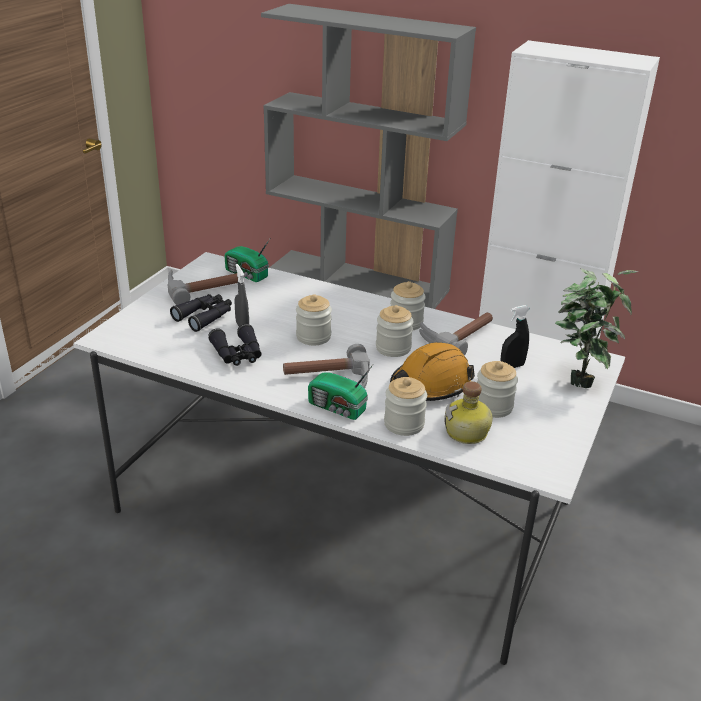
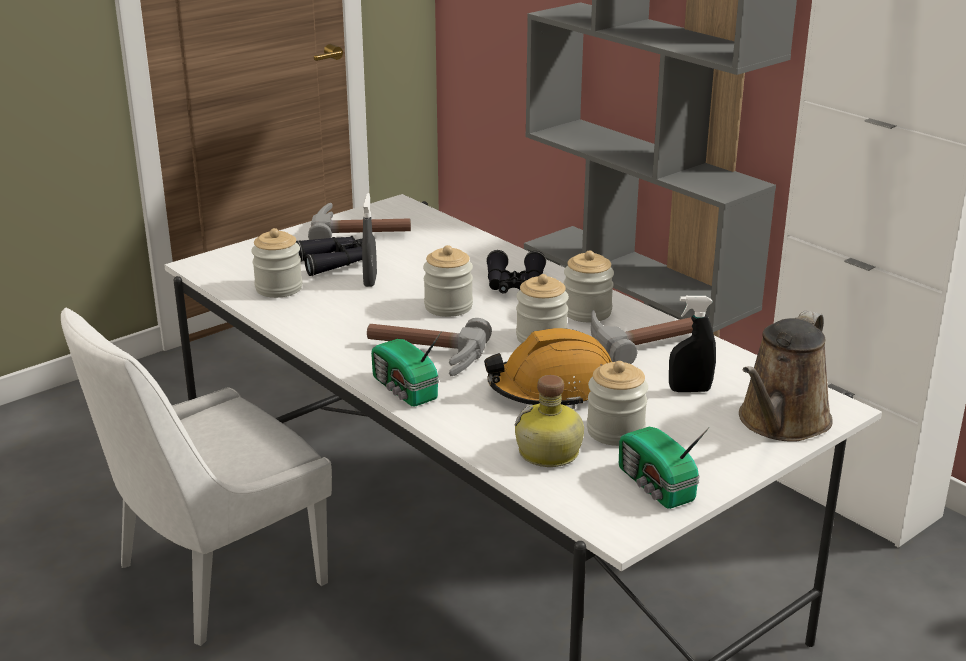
camera: 25 degrees right, 5 degrees down
black binoculars [208,324,262,366] -> black binoculars moved to [486,250,546,294]
radio [224,237,271,282] -> radio moved to [619,427,709,509]
jar [384,377,427,436] -> jar moved to [251,228,303,298]
potted plant [555,268,638,388] -> brown watering can [739,311,833,442]
none -> white chair [61,308,332,646]

